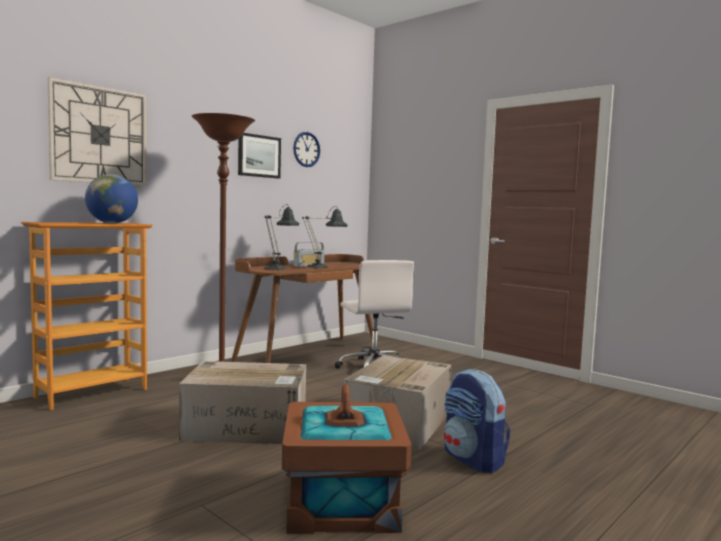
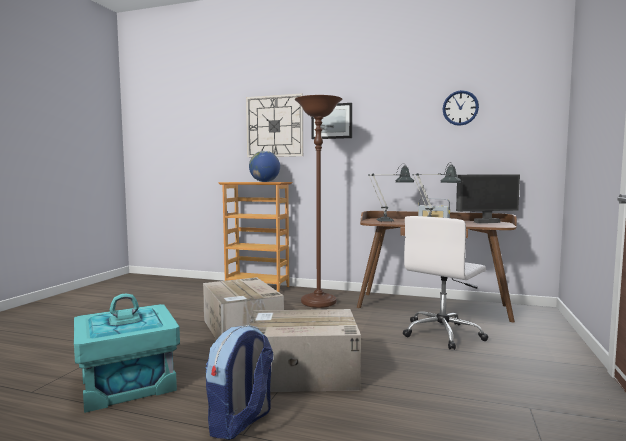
camera: 65 degrees right, 0 degrees up
picture [238,133,281,179] -> picture moved to [311,103,352,139]
brown storage box [282,384,412,534] -> turquoise storage box [74,294,180,413]
none -> monitor [456,175,520,223]

